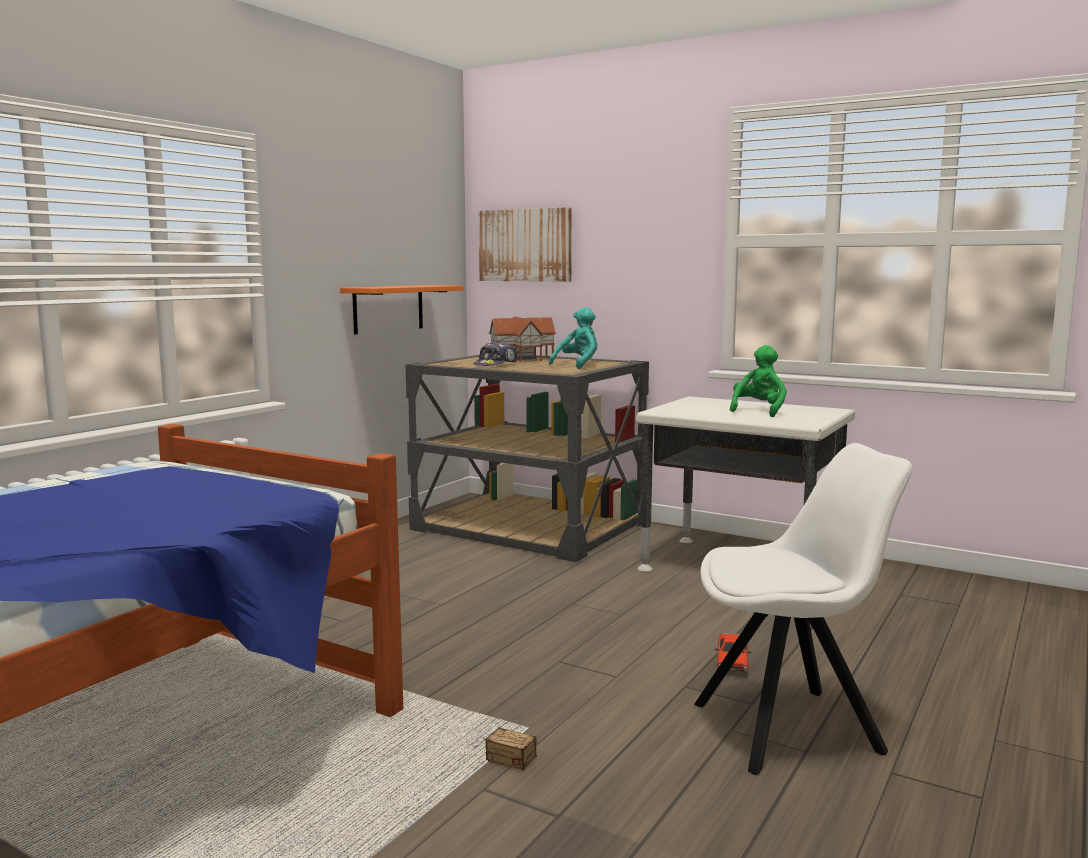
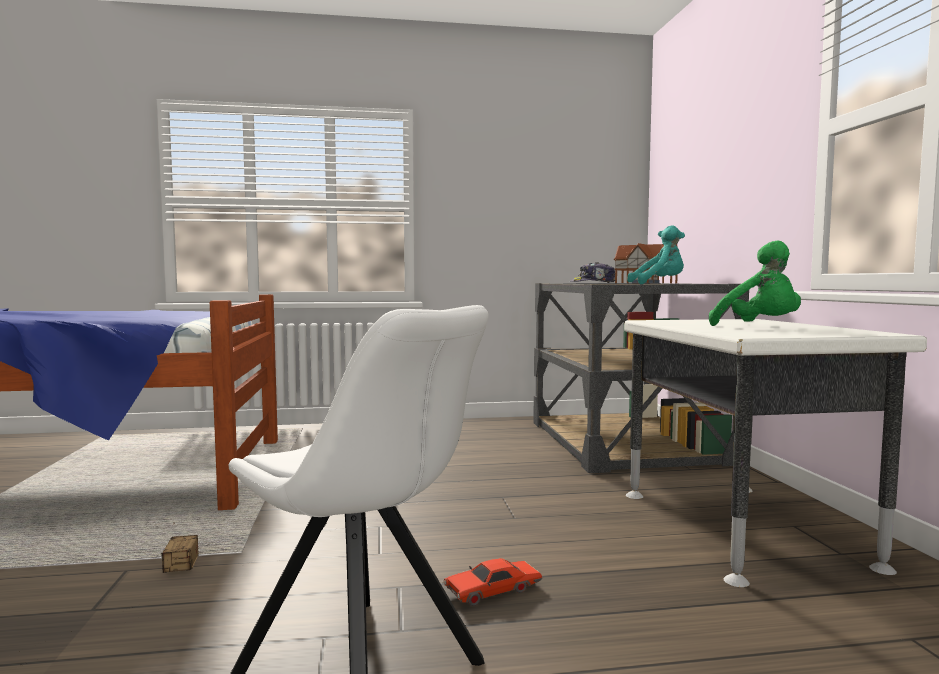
camera: 50 degrees right, 5 degrees down
orange shelf [340,285,464,334] -> none
picture [479,207,572,282] -> none
green plush toy [730,345,787,417] -> green plush toy turned 75 degrees clockwise [709,240,801,326]

